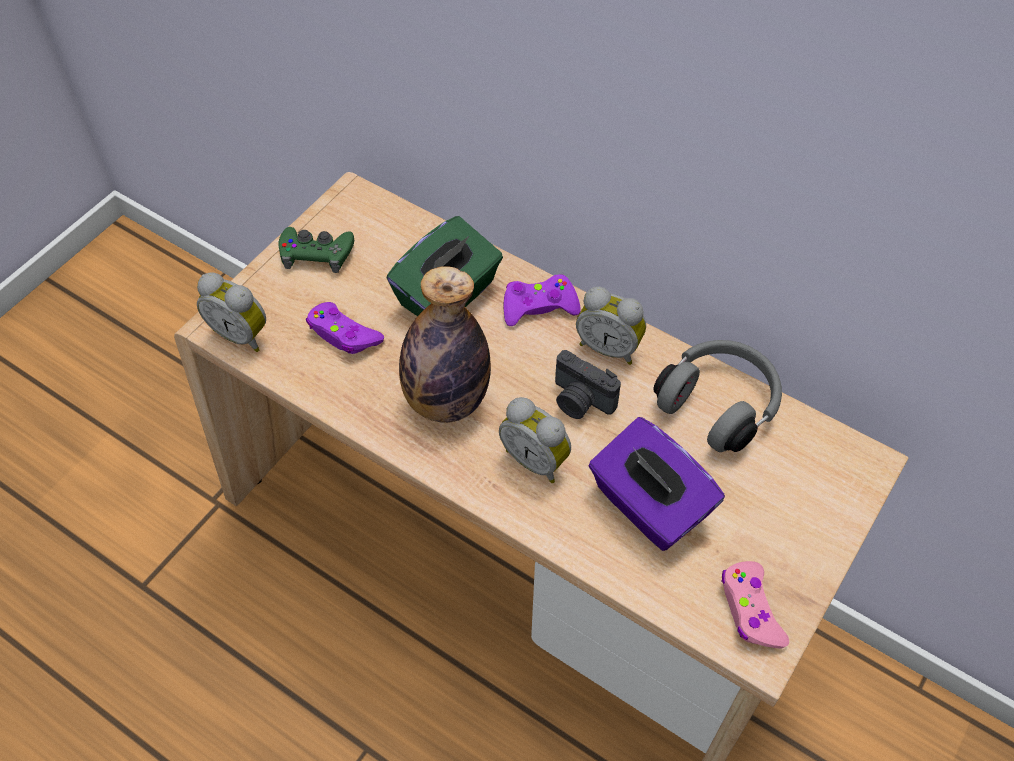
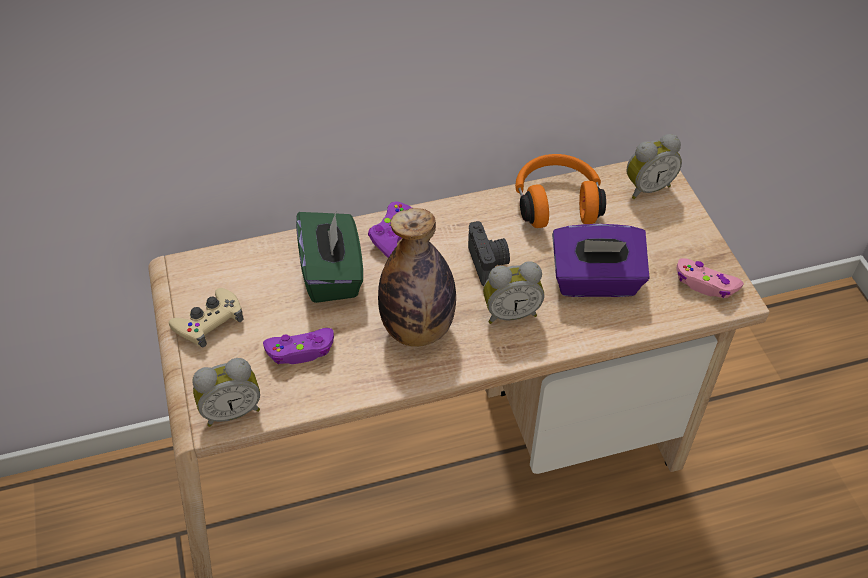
camera: 50 degrees left, 5 degrees down
green game controller [278,227,354,273] -> beige game controller [169,288,243,348]
camera [555,350,621,419] -> camera turned 90 degrees counterclockwise [468,221,510,286]
alarm clock [576,286,646,365] -> alarm clock moved to [626,134,682,199]
grey headphones [653,340,782,452] -> orange headphones [515,154,606,228]

